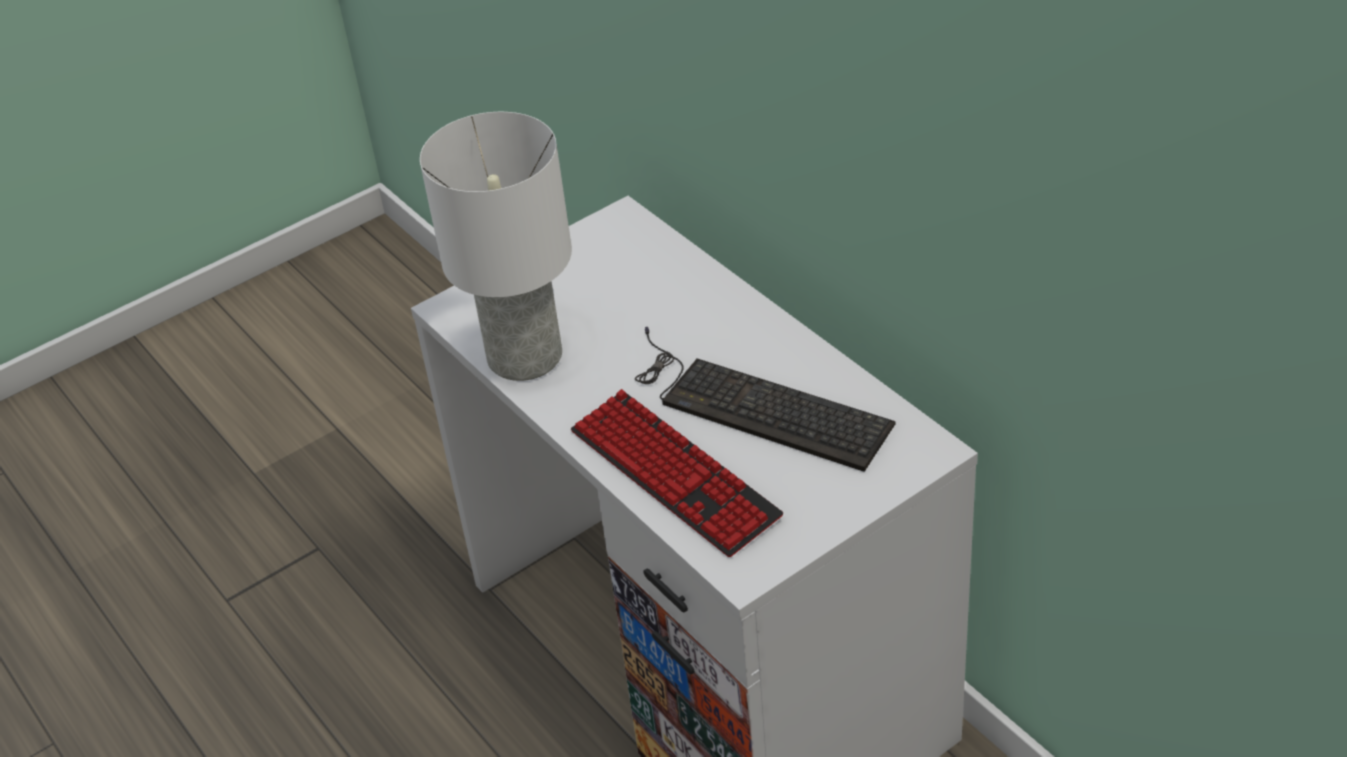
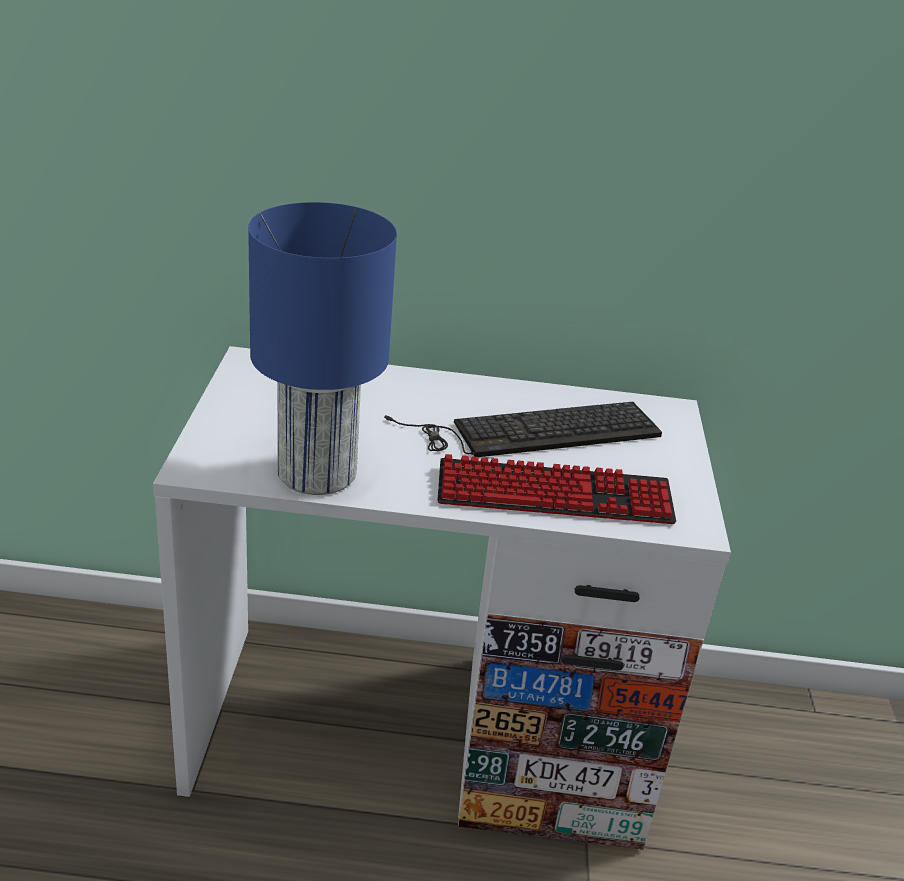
camera: 55 degrees left, 10 degrees down
white table lamp [420,112,572,381] -> blue table lamp [248,202,397,495]

